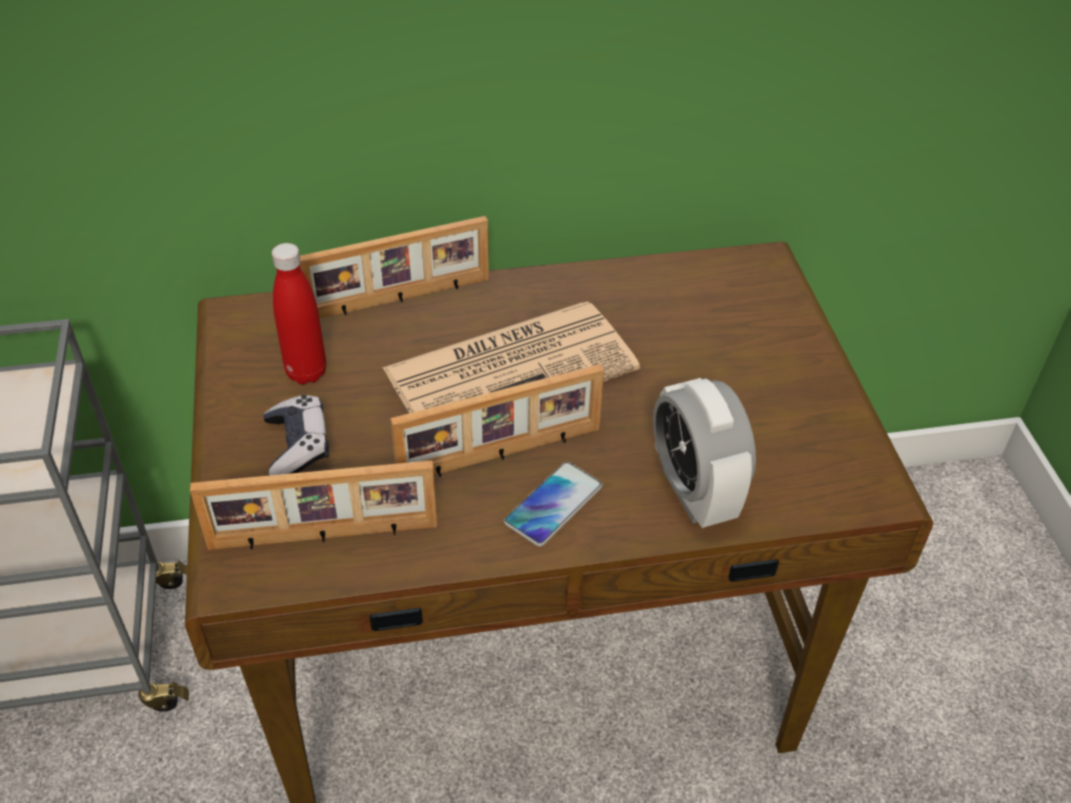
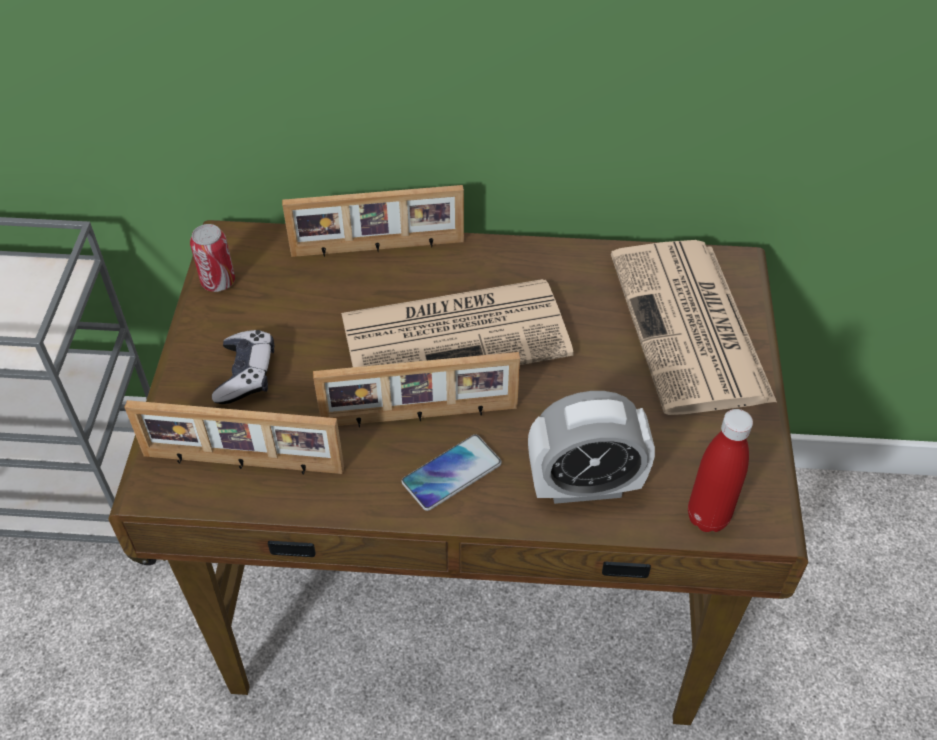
camera: 15 degrees right, 5 degrees up
red bottle [272,243,326,384] -> red bottle moved to [688,409,753,532]
alarm clock [653,378,756,528] -> alarm clock turned 90 degrees counterclockwise [528,391,655,504]
none -> can [190,224,235,292]
none -> newspaper [611,240,777,415]

